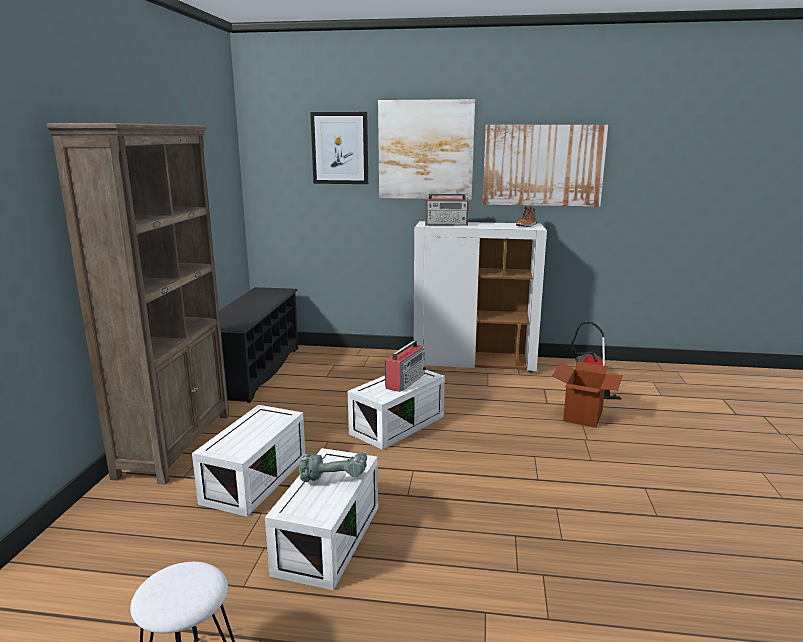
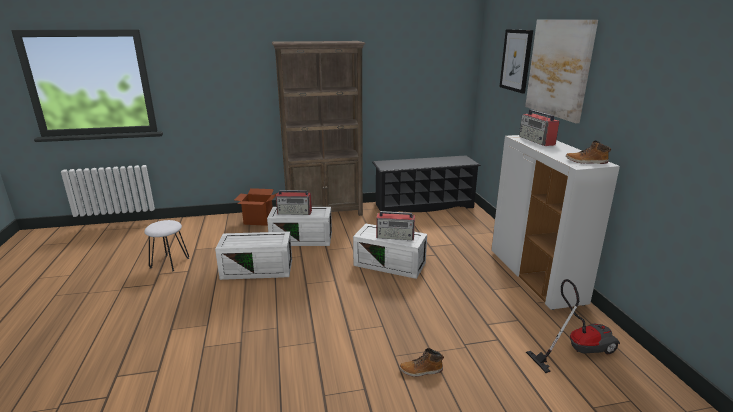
camera: 70 degrees right, 5 degrees up
power drill [300,451,367,482] -> none
picture [482,125,608,206] -> none
cardboard box [552,361,623,428] -> cardboard box moved to [234,188,277,226]
none -> radio [276,190,312,215]
none -> boot [400,348,444,377]

